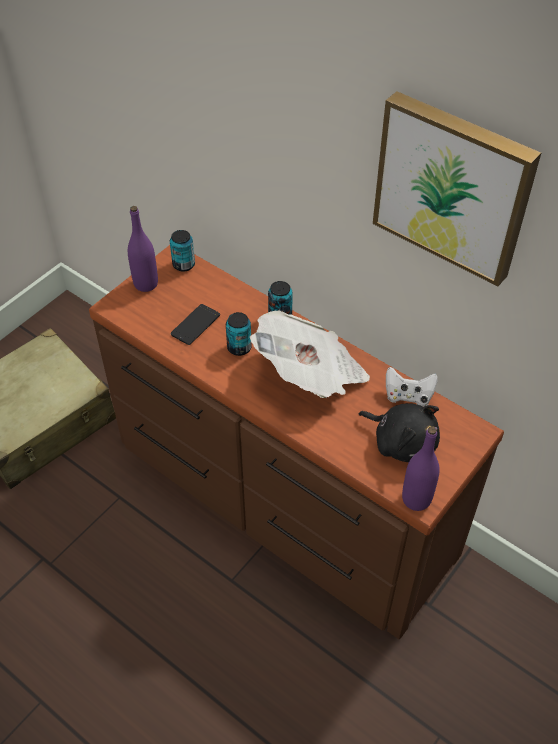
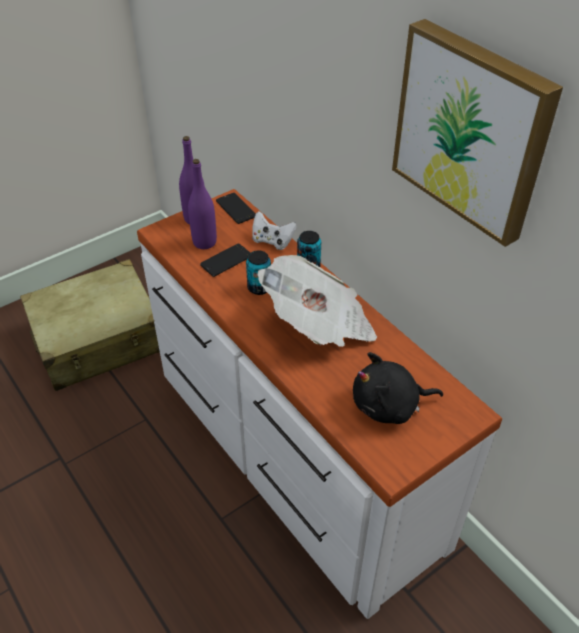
camera: 15 degrees right, 5 degrees down
brown dresser [89,245,504,639] -> white dresser [137,189,502,619]
can [170,230,195,272] -> phone [216,193,256,224]
black plush toy [358,403,440,462] -> black plush toy turned 120 degrees clockwise [353,352,443,424]
white game controller [386,367,437,407] -> white game controller moved to [252,211,297,250]
purple bottle [402,426,440,511] -> purple bottle moved to [188,159,217,249]

